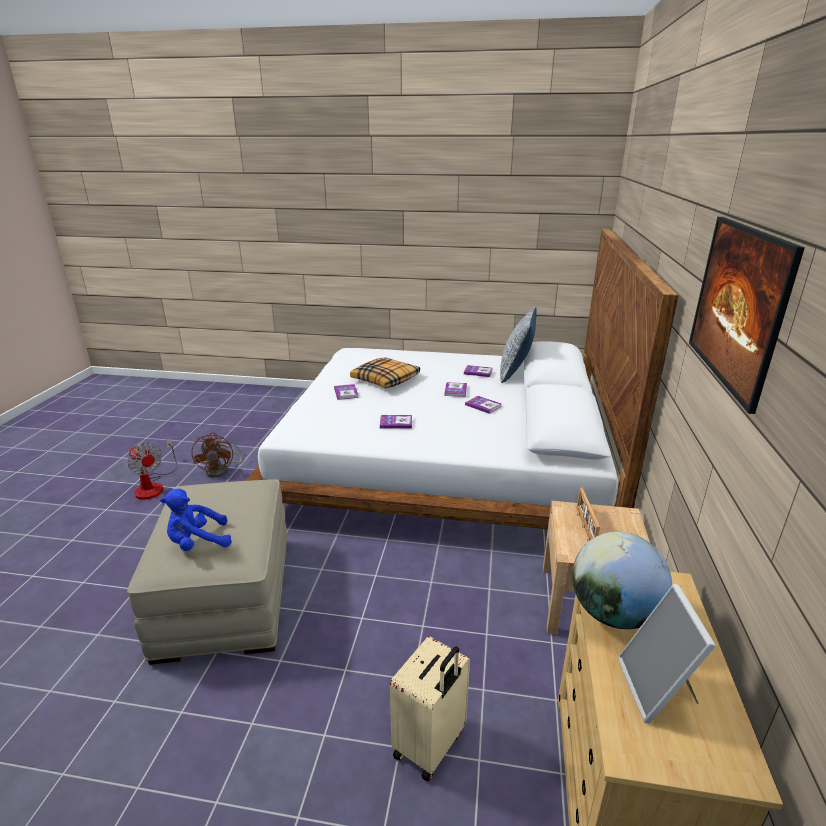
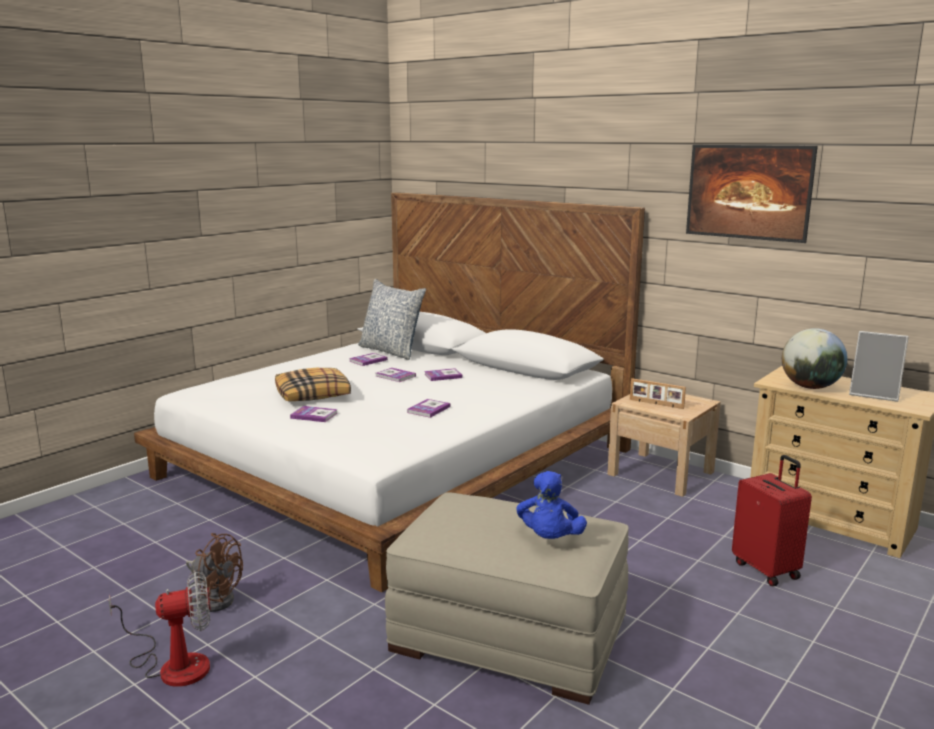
camera: 60 degrees left, 10 degrees down
beige suitcase [390,636,470,781] -> red suitcase [732,455,812,586]

